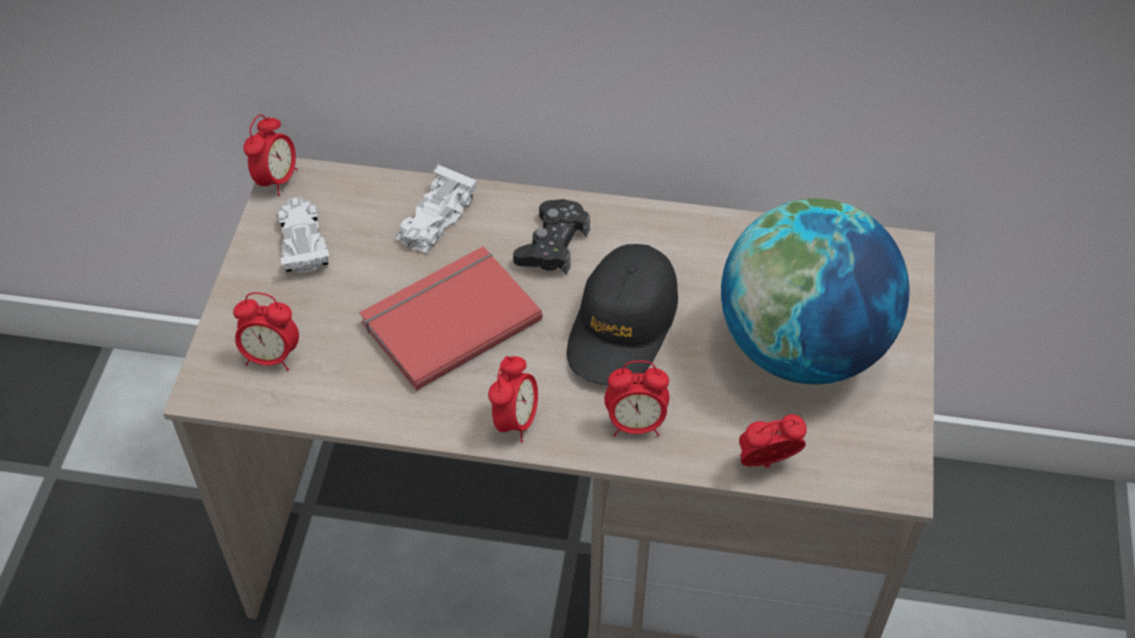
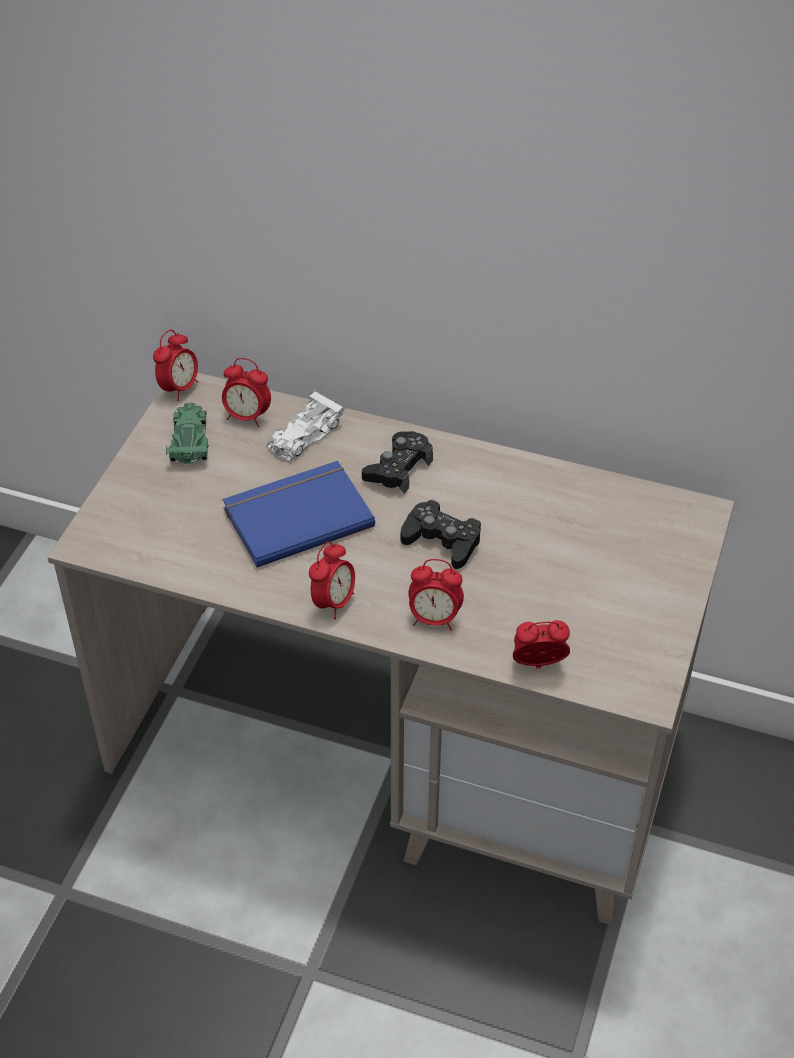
camera: 10 degrees right, 5 degrees down
alarm clock [233,292,299,371] -> alarm clock moved to [222,358,271,427]
white toy car [278,197,329,273] -> green toy car [166,403,209,464]
red book [359,246,543,391] -> blue book [223,461,375,567]
black cap [567,244,678,386] -> black game controller [401,500,481,569]
globe [721,198,909,384] -> none

